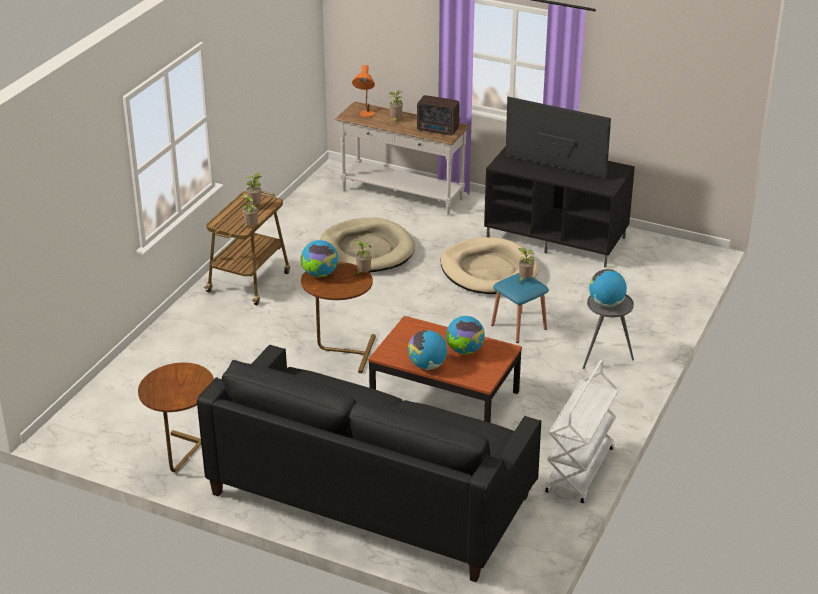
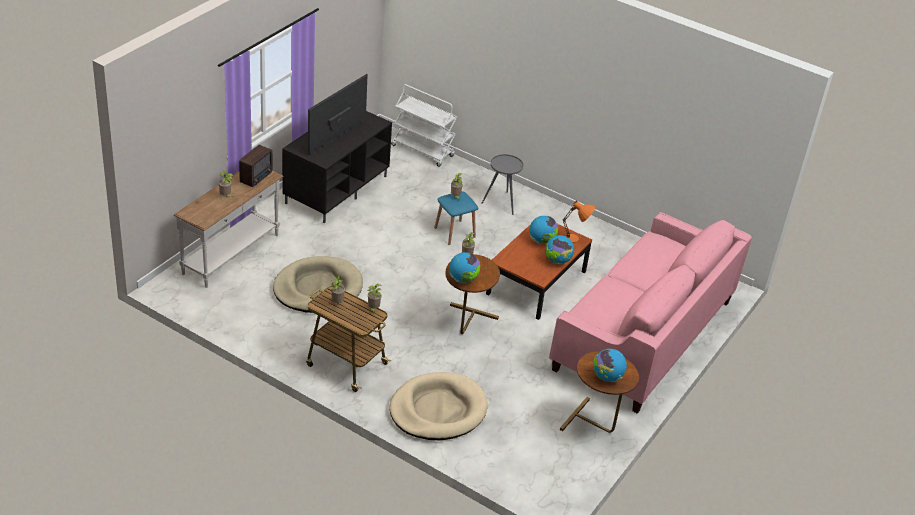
camera: 85 degrees left, 5 degrees up
black sofa [197,345,541,582] -> pink sofa [549,212,752,414]
orange table lamp [352,65,375,117] -> orange table lamp moved to [563,201,595,243]
beige dog bed [440,237,539,294] -> beige dog bed moved to [390,372,488,440]
white cart [545,360,619,503] -> white cart moved to [391,84,457,167]
globe [589,269,627,307] -> globe moved to [593,349,627,382]

